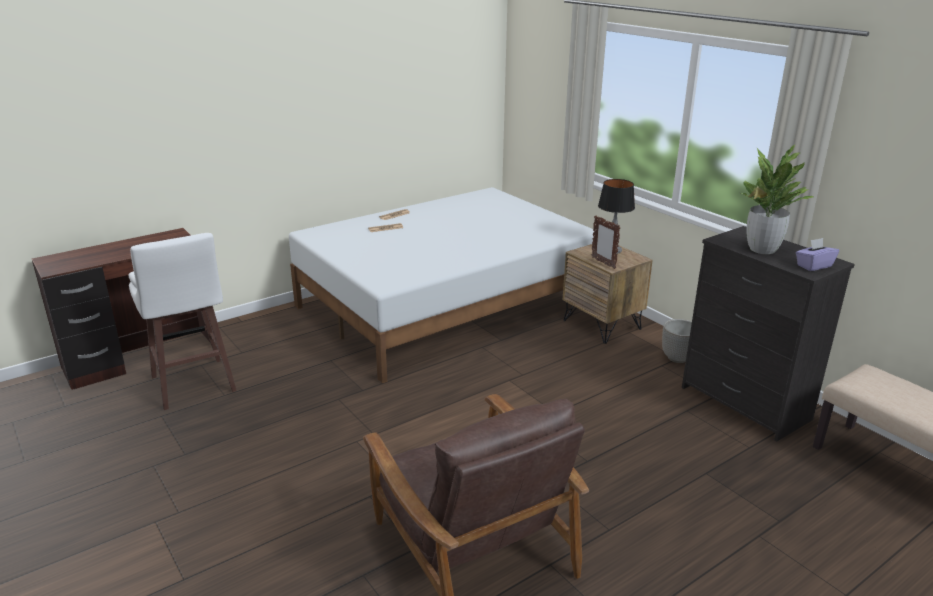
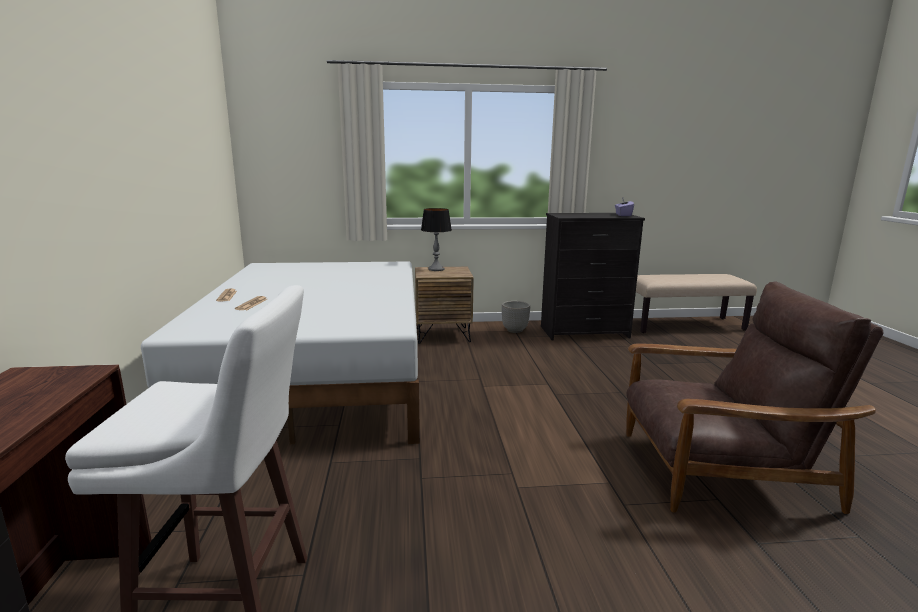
camera: 60 degrees left, 10 degrees down
picture frame [591,215,621,269] -> none
potted plant [741,144,814,254] -> none

